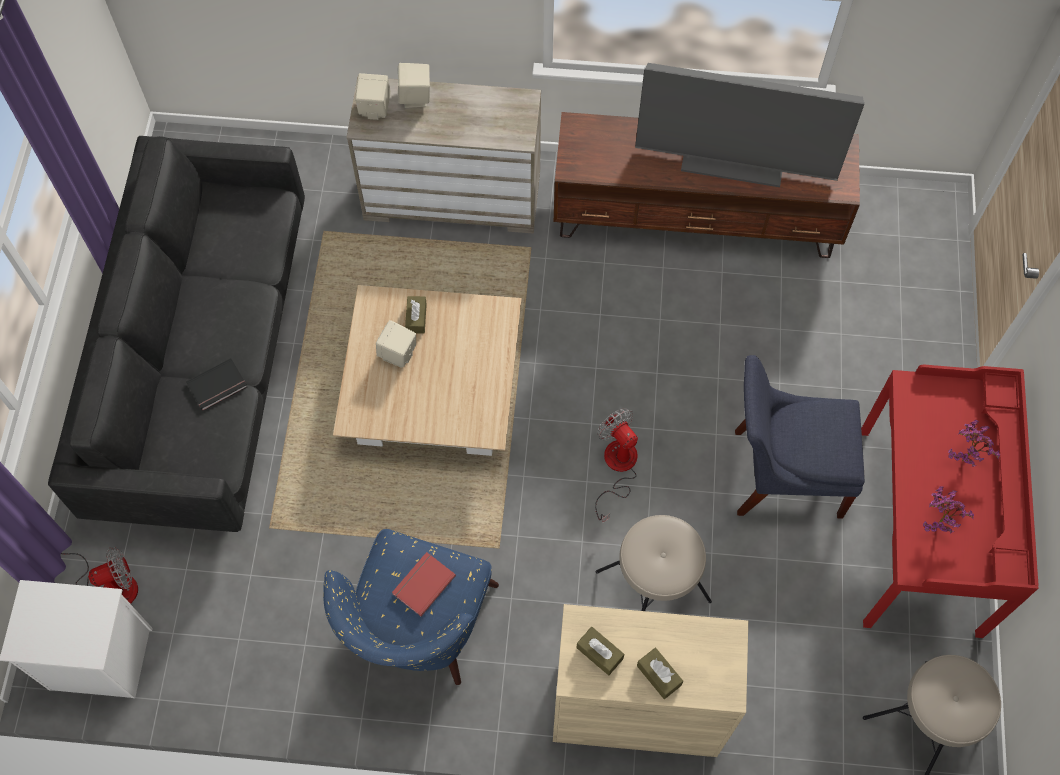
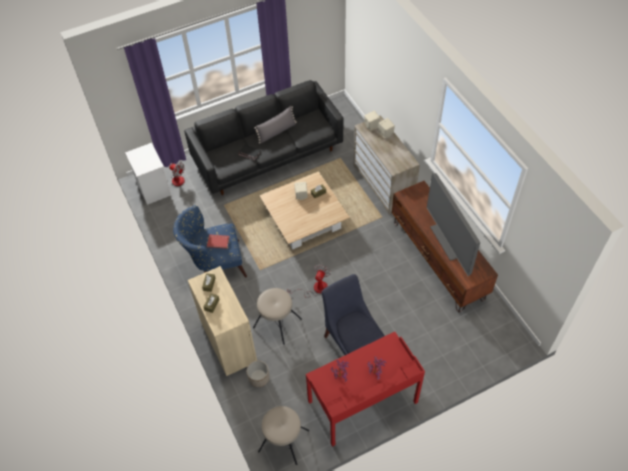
camera: 60 degrees right, 10 degrees down
none -> planter [247,360,270,387]
none -> grey pillow [254,106,297,143]

